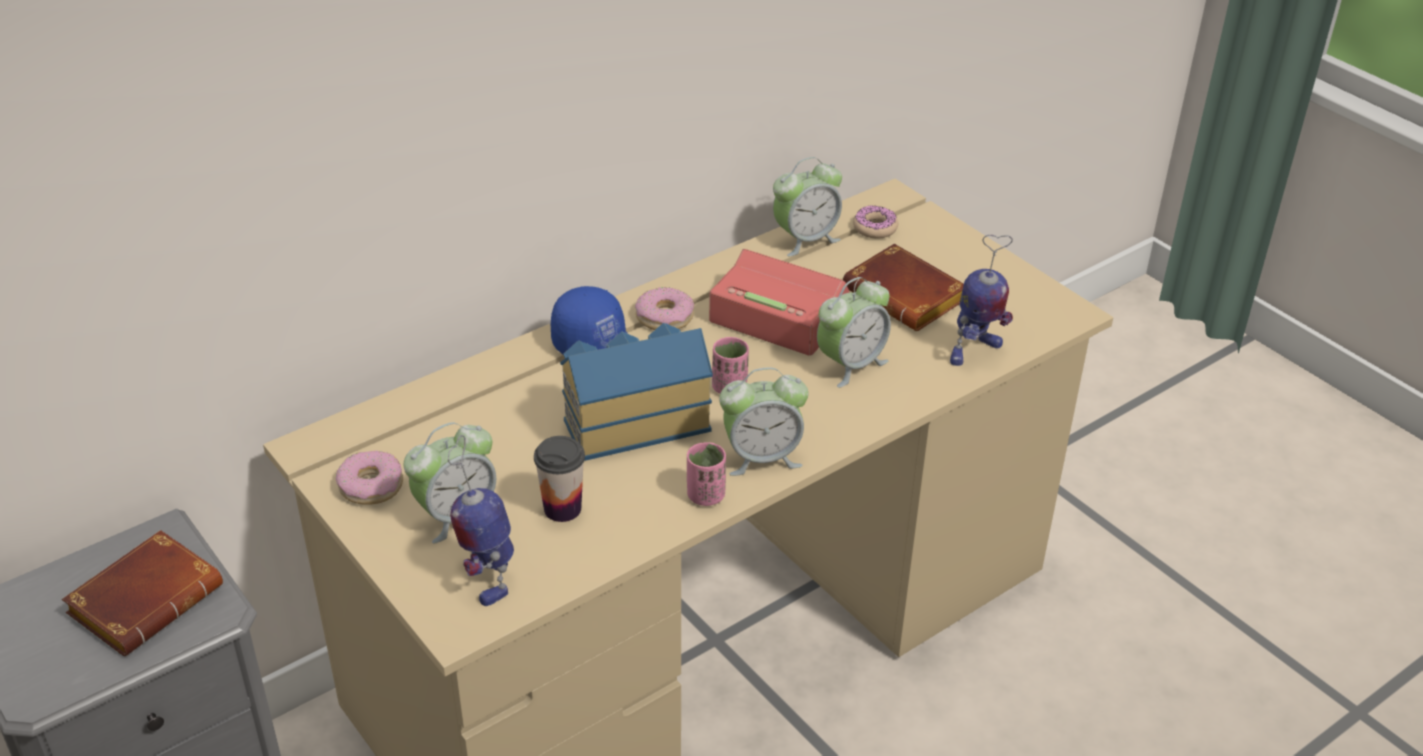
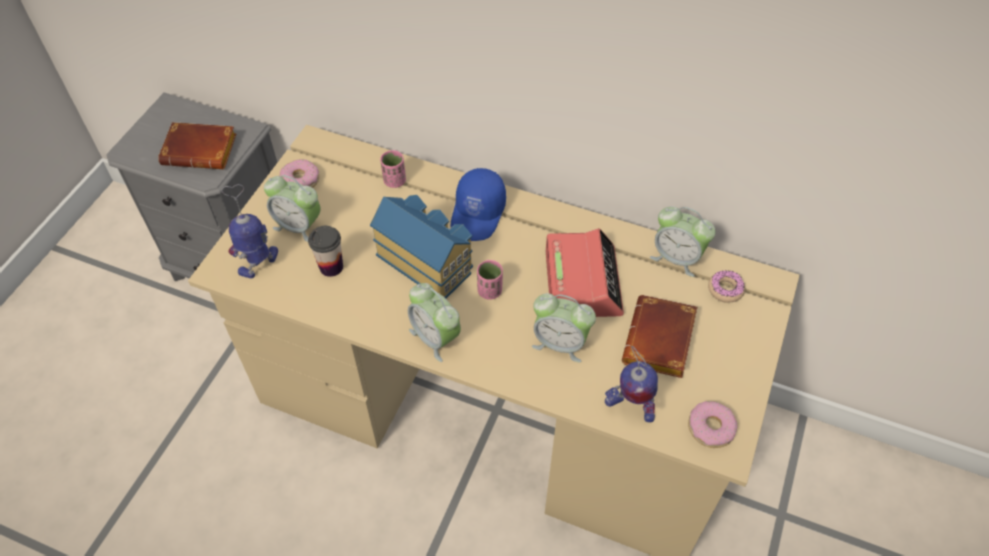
camera: 60 degrees right, 15 degrees up
donut [635,287,694,330] -> donut moved to [688,401,737,448]
pink cup [687,442,726,506] -> pink cup moved to [380,150,406,188]

